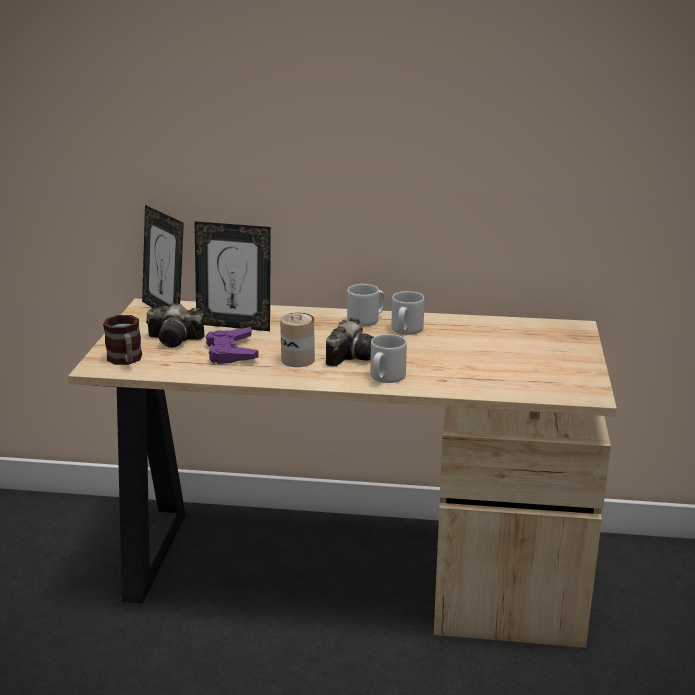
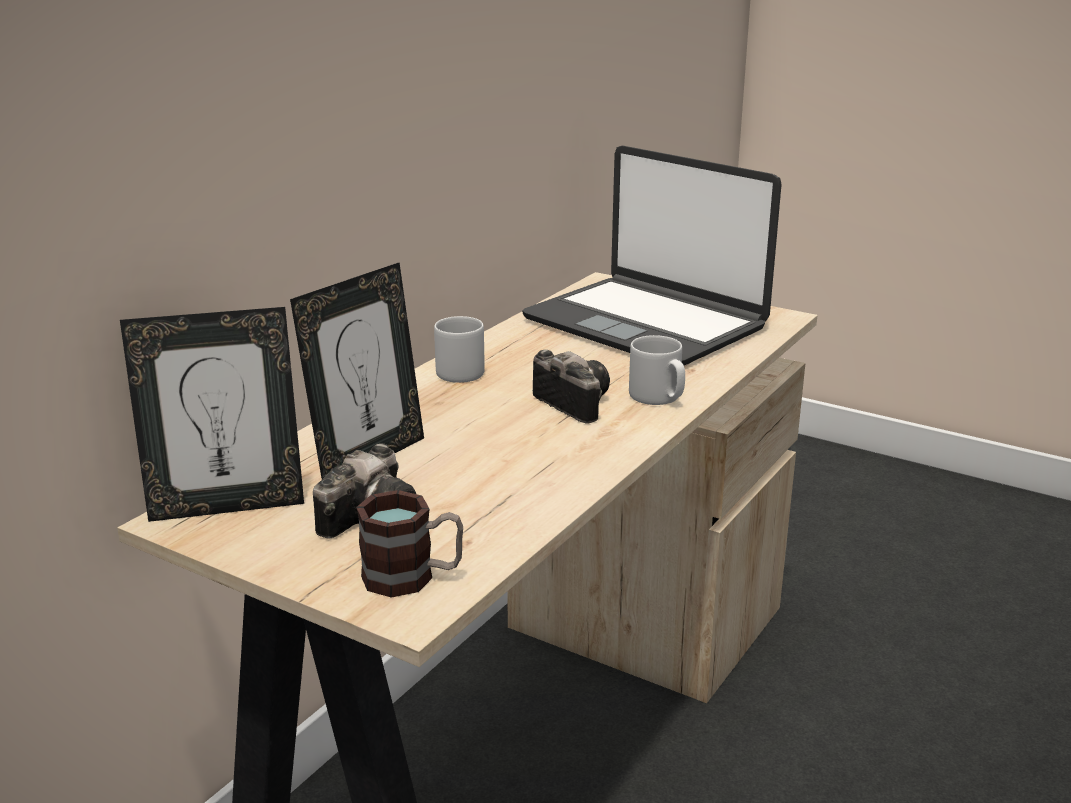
camera: 65 degrees left, 0 degrees up
purple game controller [206,327,259,364] -> none
can [280,313,315,367] -> none
grey mug [392,291,424,335] -> none
none -> laptop [522,145,782,365]

